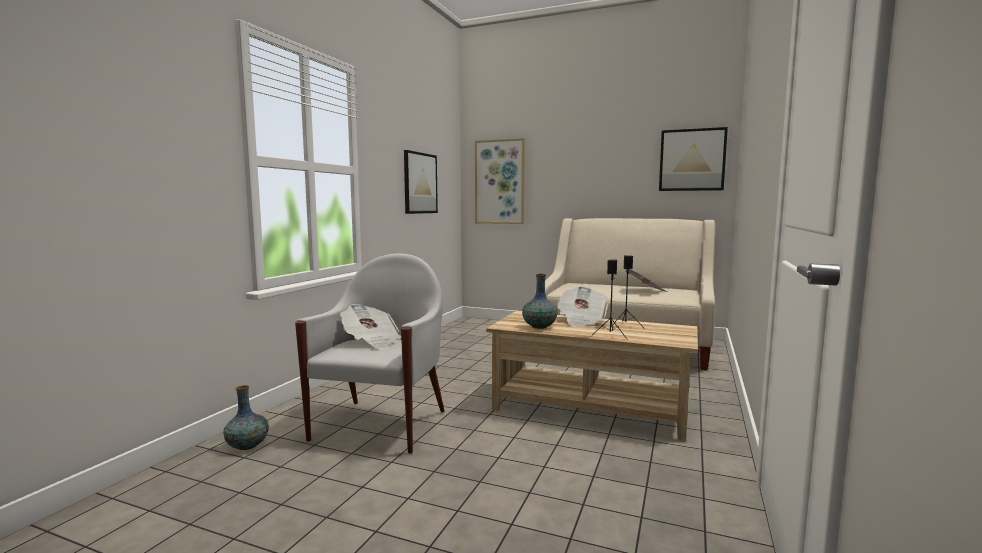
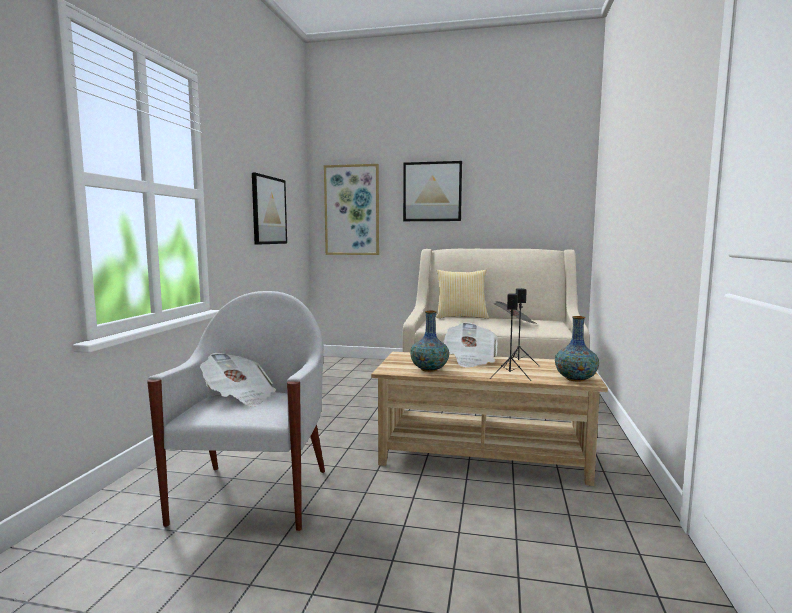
camera: 10 degrees left, 0 degrees up
vase [223,385,269,450] -> vase moved to [555,316,599,381]
picture [659,127,728,191] -> picture moved to [403,161,462,221]
none -> pillow [436,270,489,319]

